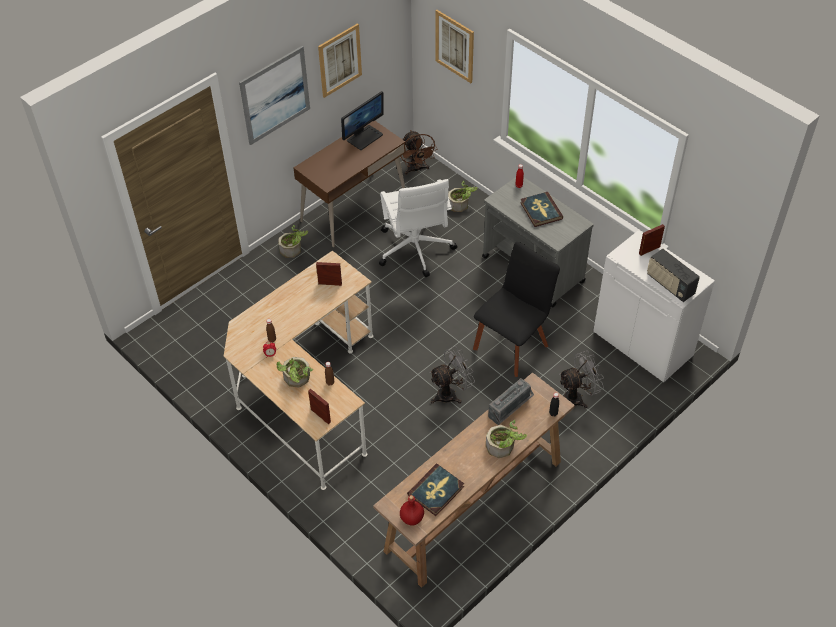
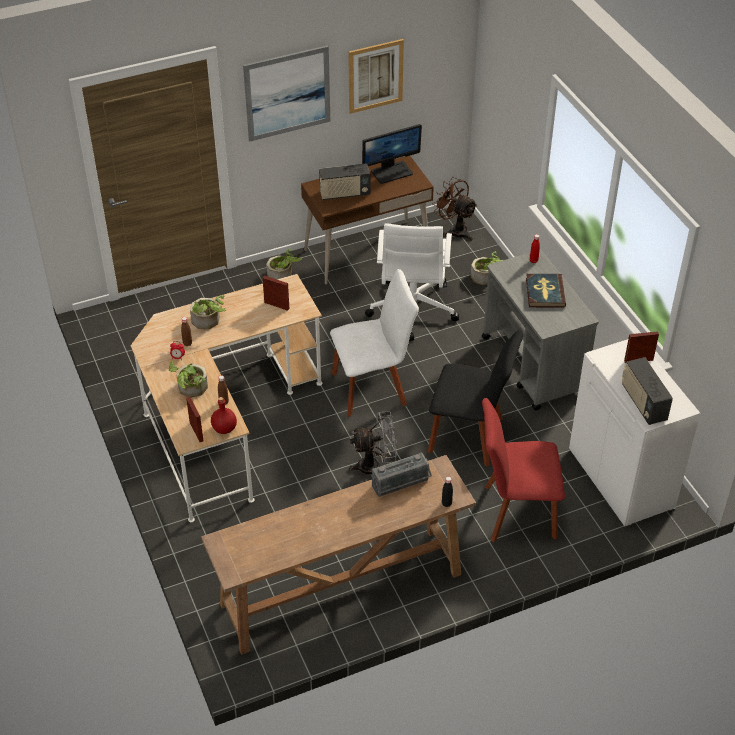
camera: 20 degrees right, 5 degrees down
brown fan [400,130,437,175] -> brown fan turned 135 degrees clockwise [432,177,478,241]
red bottle [400,495,424,526] -> red bottle moved to [211,397,237,434]
book [407,463,464,516] -> none
picture [435,10,474,83] -> none
black chair [473,242,560,377] -> black chair turned 45 degrees clockwise [428,330,523,467]
potted plant [486,420,527,458] -> potted plant moved to [190,295,226,330]
grey fan [559,351,604,409] -> red chair [482,398,565,543]
none -> radio [319,164,370,200]
none -> white chair [330,269,419,417]

